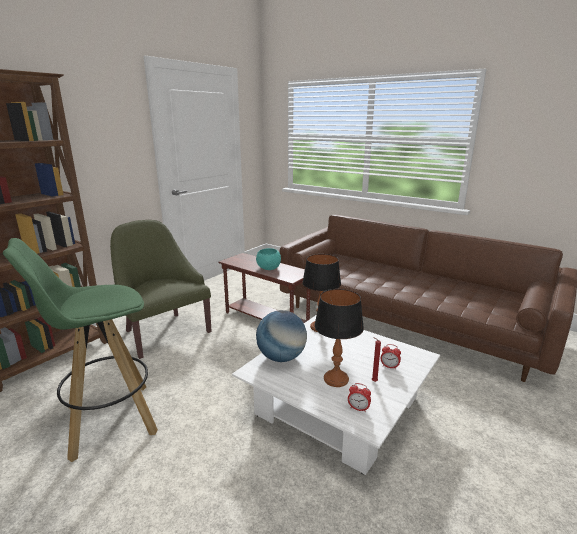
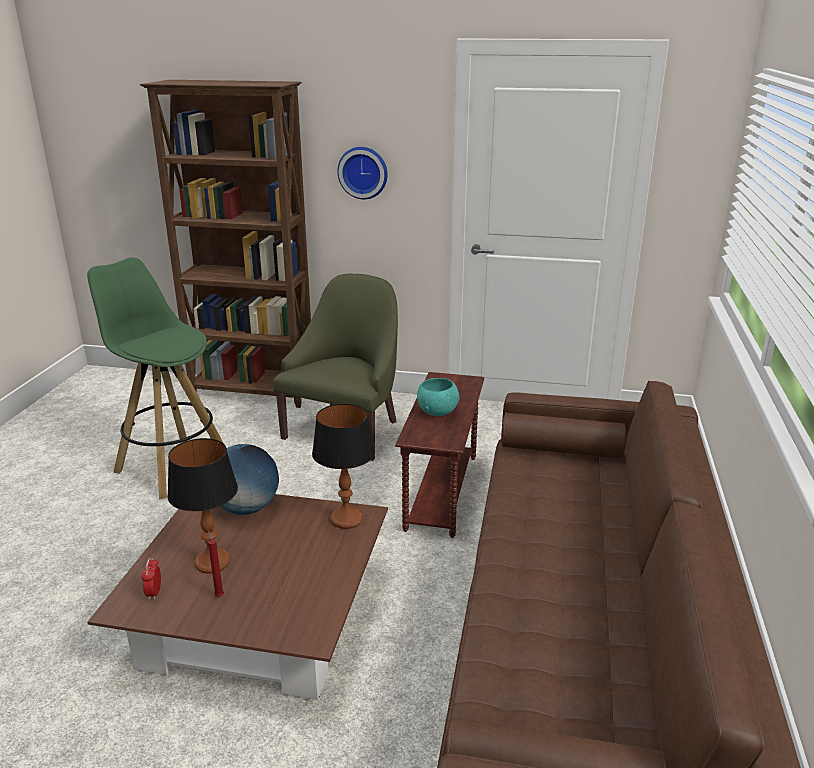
camera: 65 degrees right, 5 degrees up
white coffee table [232,315,440,475] -> brown coffee table [88,494,388,700]
alarm clock [380,344,401,369] -> none
none -> wall clock [337,147,388,199]

